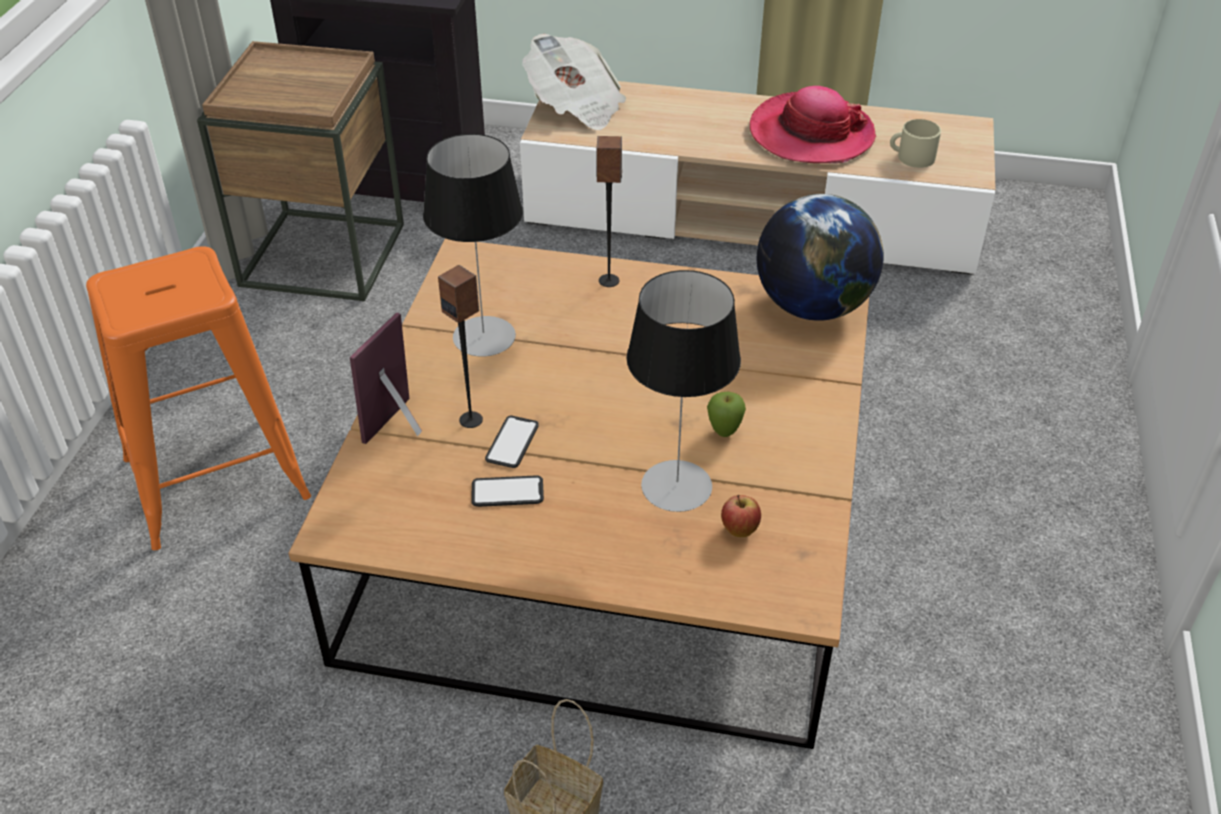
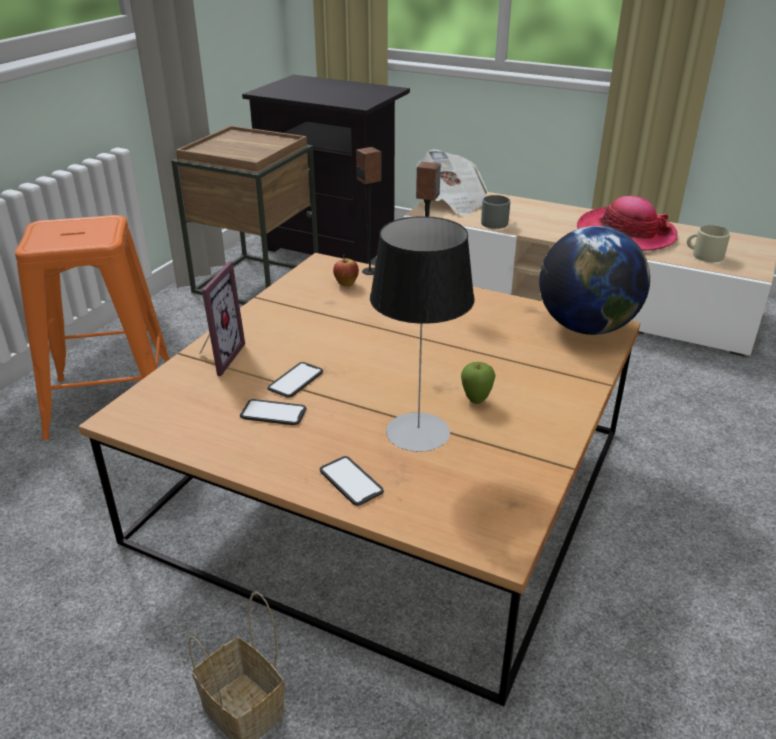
camera: 15 degrees right, 10 degrees down
picture frame [350,312,422,444] -> picture frame turned 150 degrees clockwise [199,261,245,376]
table lamp [423,134,523,357] -> none
speaker [438,265,483,428] -> speaker moved to [356,147,381,275]
apple [721,495,761,537] -> apple moved to [333,255,359,287]
none -> phone [320,456,384,506]
none -> grey mug [481,195,510,229]

